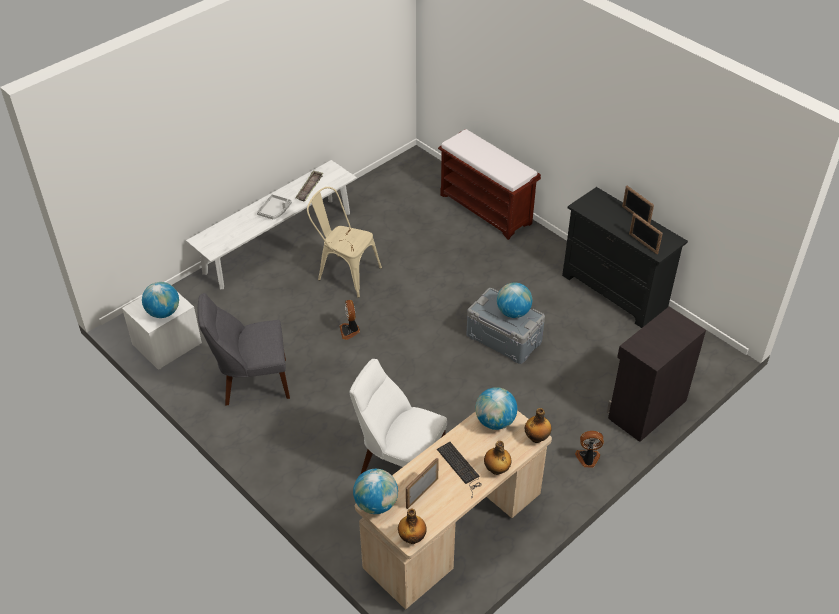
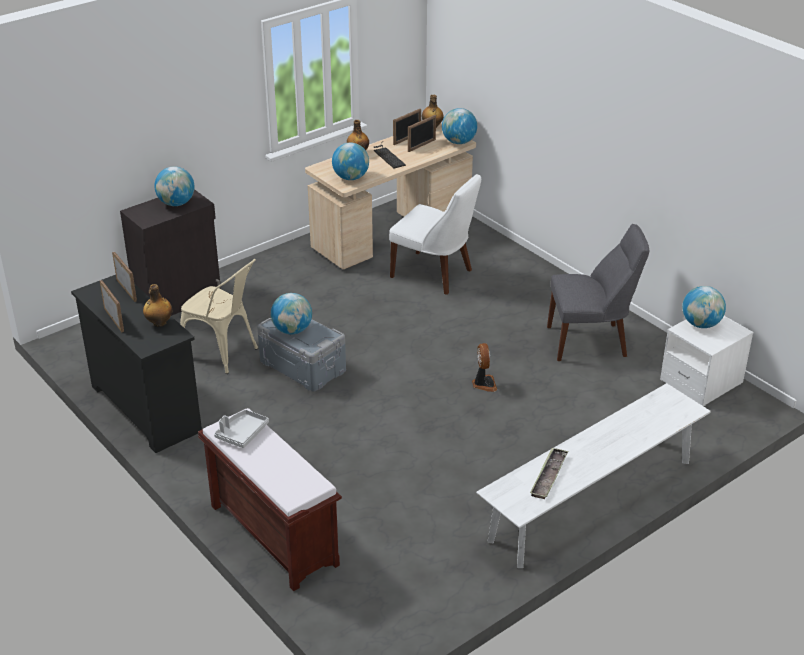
camera: 175 degrees left, 10 degrees down
grey tray [257,194,292,220] -> grey tray moved to [214,410,269,448]
beige chair [307,187,382,298] -> beige chair moved to [180,259,258,374]
bottle [525,408,551,443] -> bottle moved to [143,284,172,327]
fan [575,431,604,468] -> none
none -> globe [154,166,195,206]
none -> picture frame [393,108,421,145]

